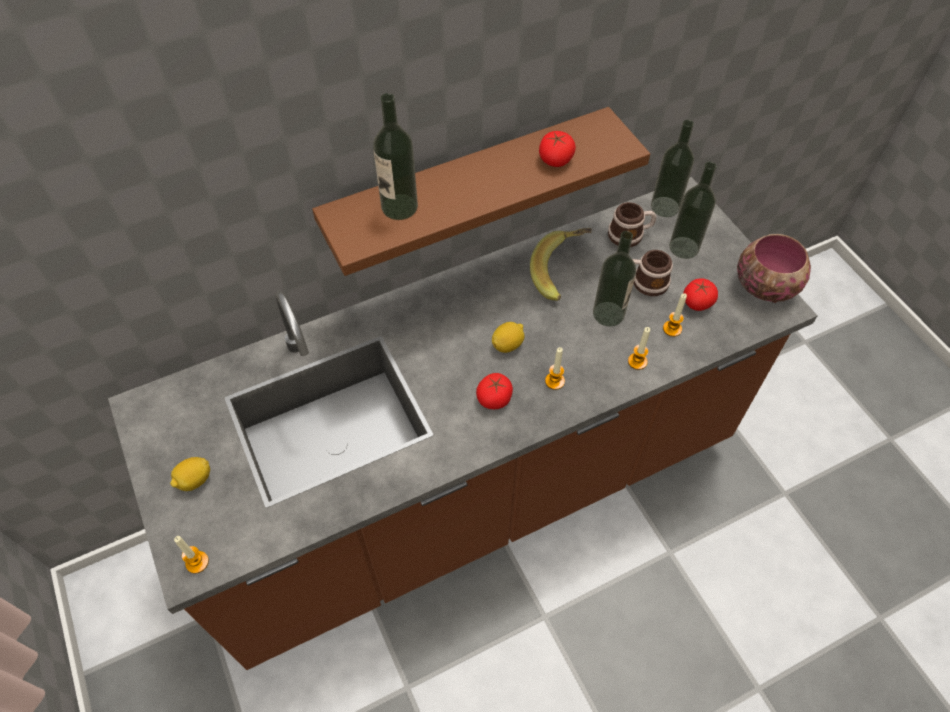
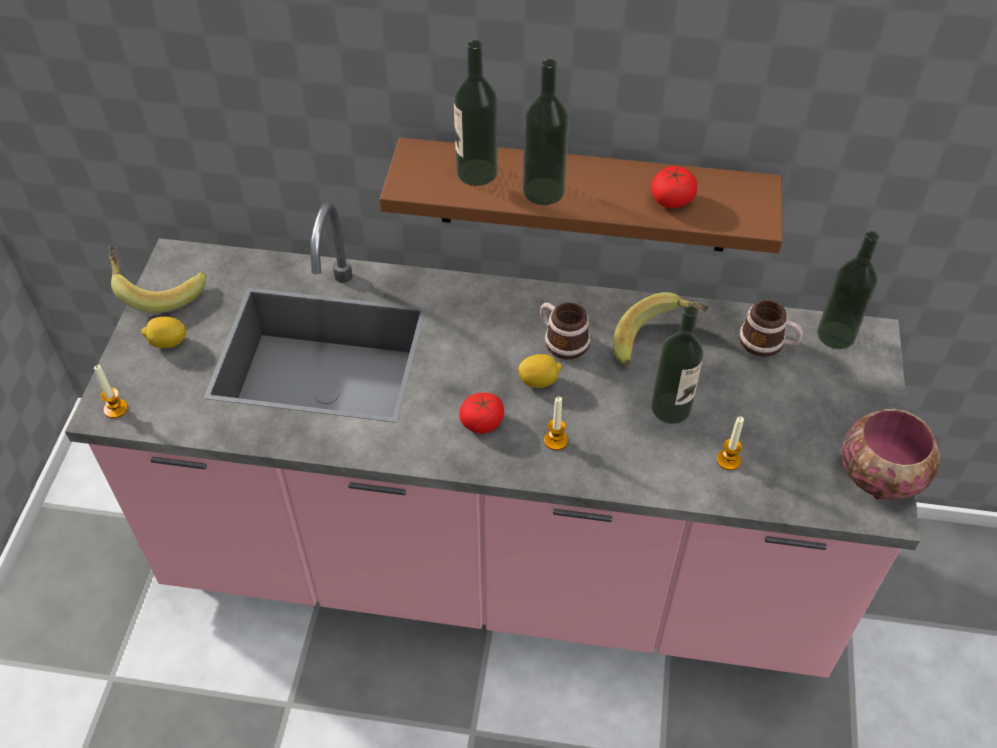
camera: 35 degrees right, 5 degrees down
brown counter [108,177,818,670] -> pink counter [65,202,920,678]
candle [628,327,650,370] -> none
mug [632,250,673,296] -> mug moved to [540,303,591,359]
bottle [669,162,716,259] -> bottle moved to [523,59,569,205]
tomato [683,278,718,311] -> none
none -> banana [109,246,206,313]

